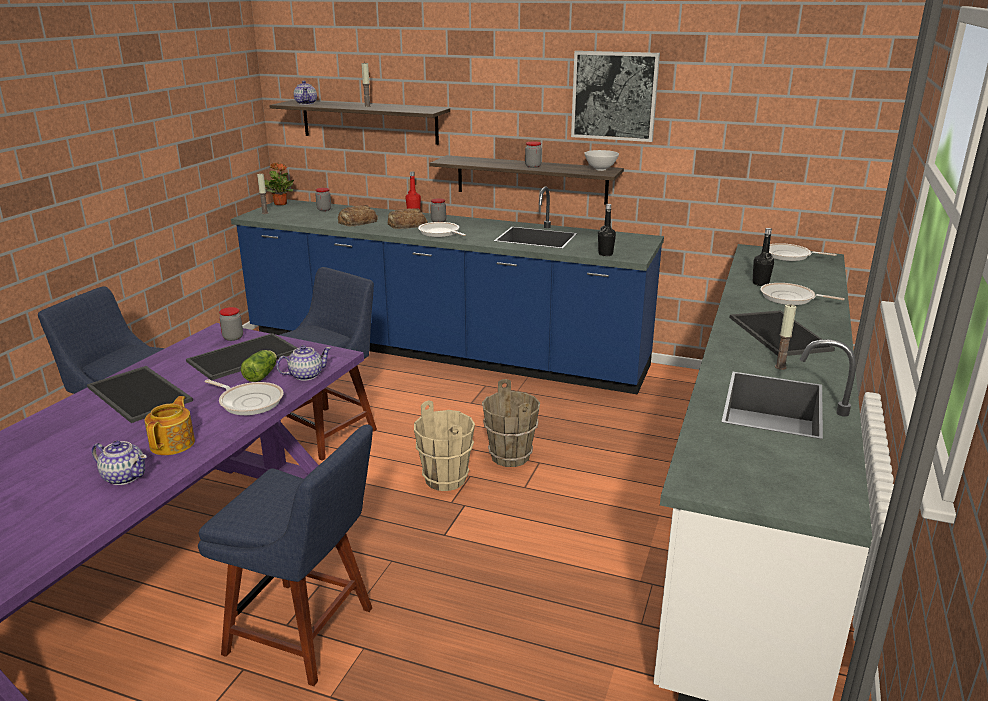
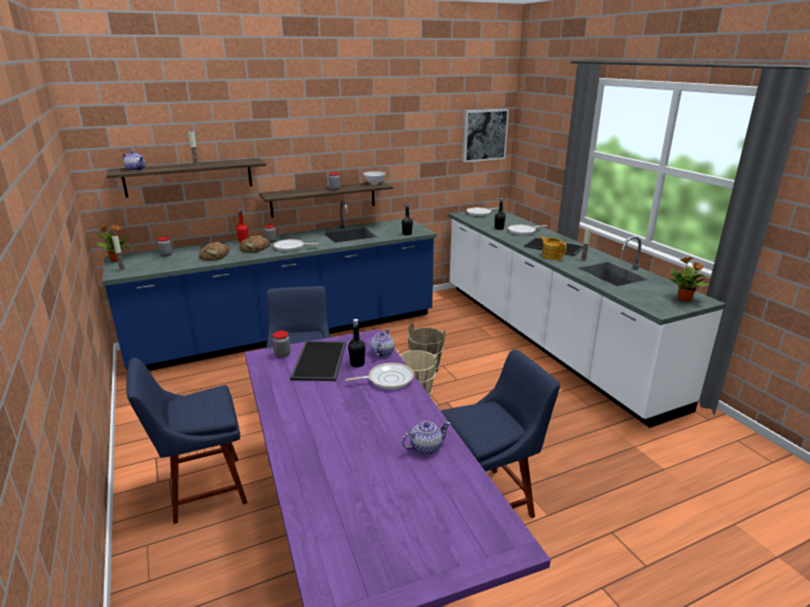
camera: 45 degrees left, 0 degrees up
tray [87,366,193,423] -> none
teapot [145,396,195,455] -> teapot moved to [540,237,567,260]
lettuce [241,350,277,382] -> black bottle [348,319,365,367]
picture [571,51,660,142] -> picture moved to [463,109,509,162]
none -> potted plant [670,257,712,301]

